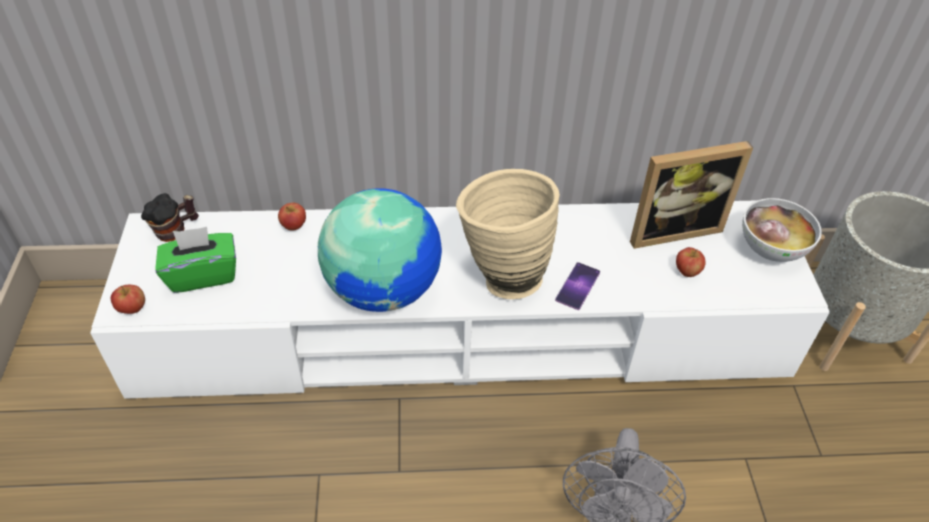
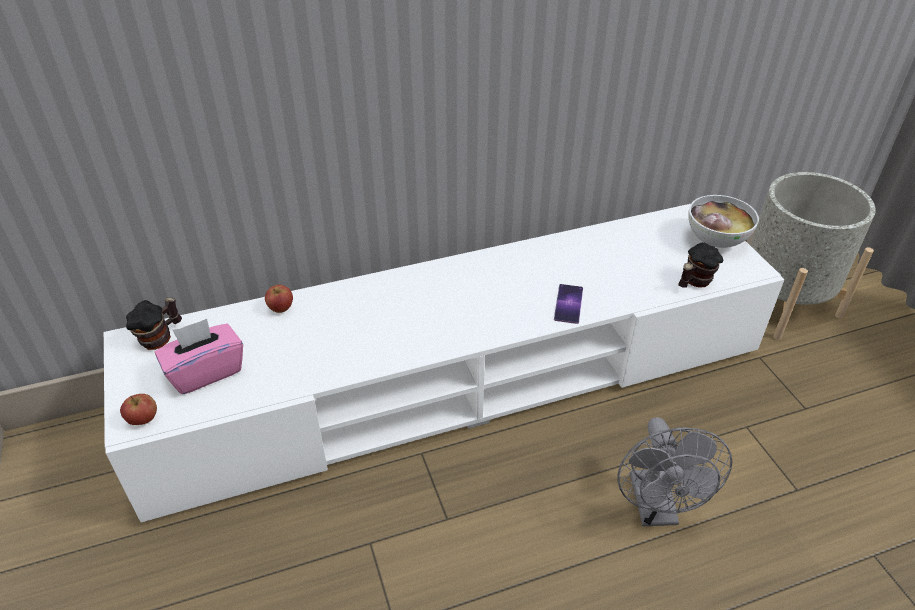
camera: 15 degrees left, 5 degrees down
green tissue box [155,227,236,293] -> pink tissue box [155,319,243,394]
globe [318,188,442,312] -> none
beige vase [456,169,560,299] -> none
picture frame [630,141,753,249] -> none
apple [676,247,706,277] -> none
none -> mug [678,242,723,288]

